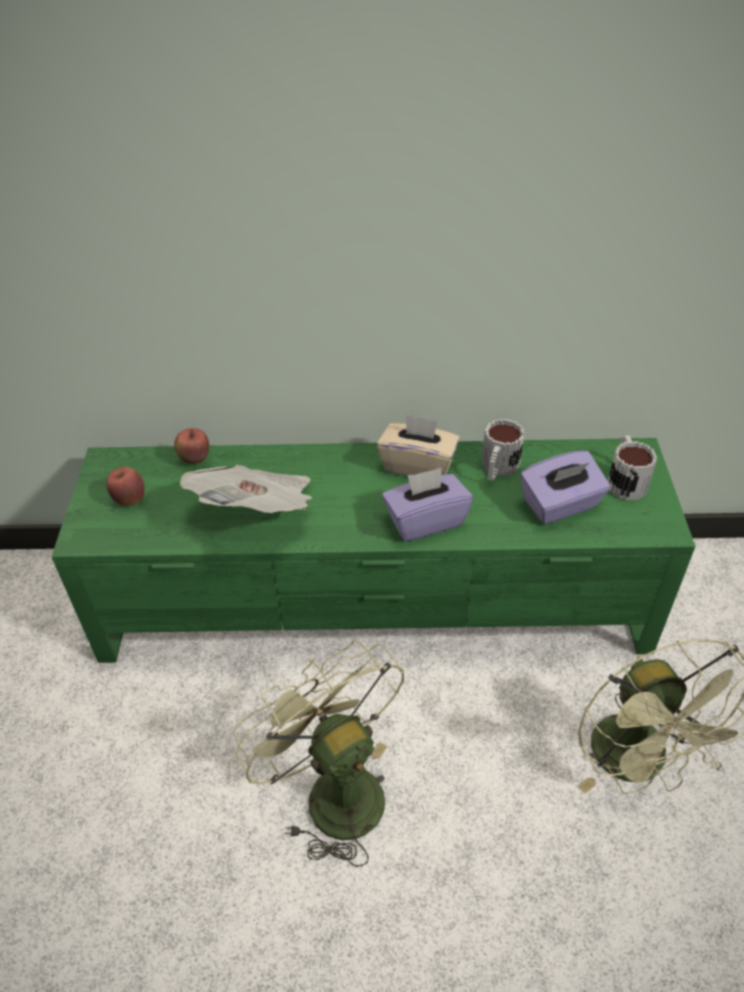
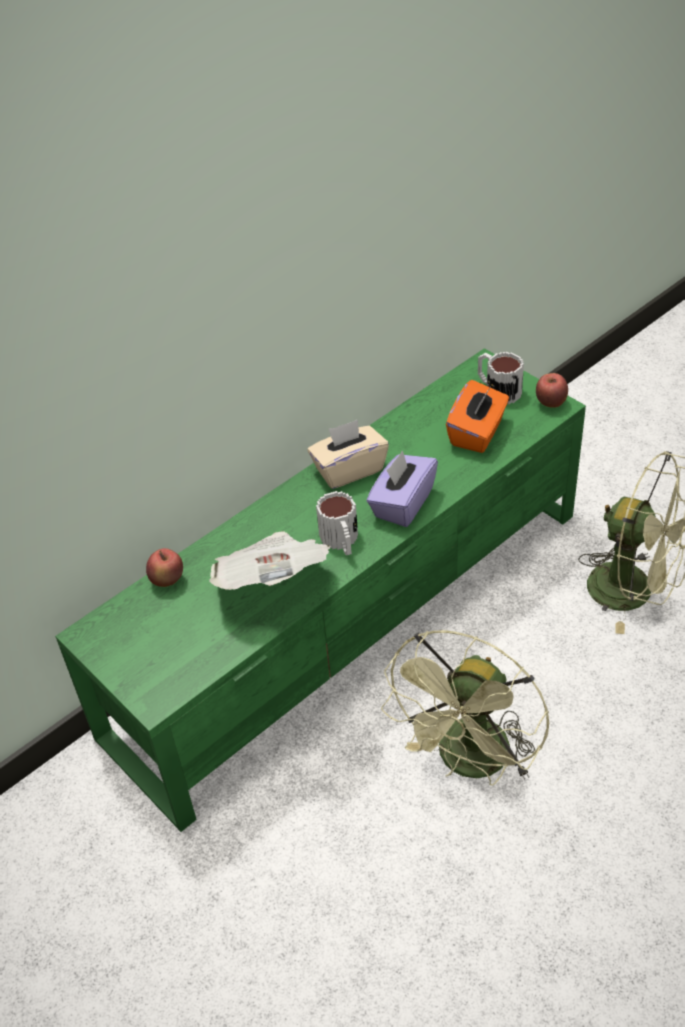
camera: 40 degrees left, 0 degrees up
apple [106,467,145,506] -> apple moved to [536,373,568,408]
green fan [233,640,405,867] -> green fan turned 75 degrees counterclockwise [381,630,549,786]
mug [481,419,525,481] -> mug moved to [316,491,358,555]
purple tissue box [520,450,610,524] -> orange tissue box [446,380,509,453]

